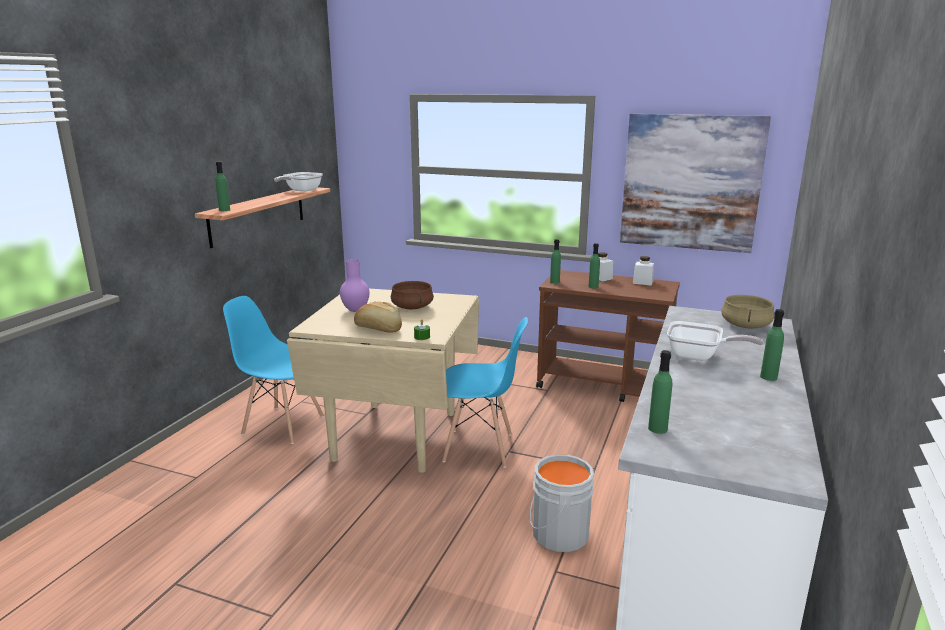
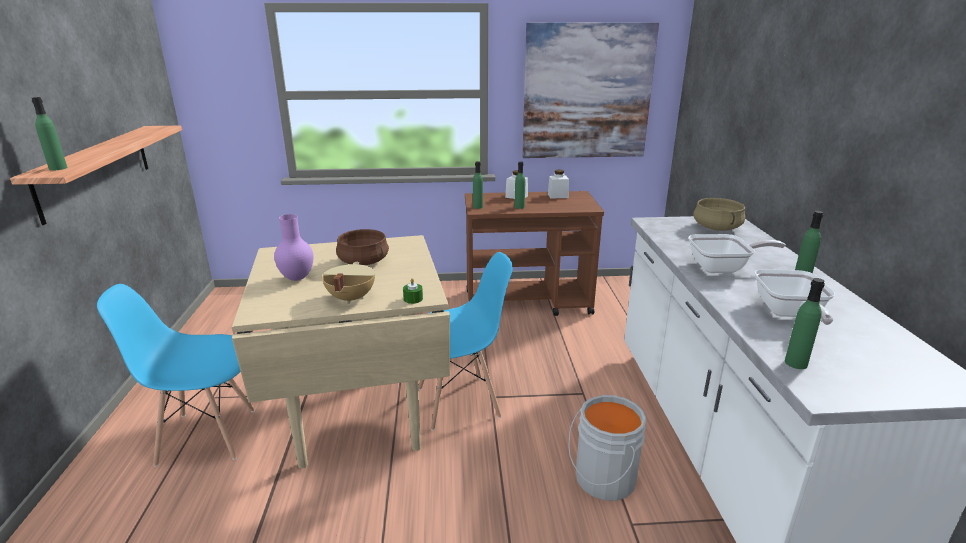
camera: 25 degrees left, 5 degrees up
frying pan [274,172,323,192] -> frying pan moved to [754,269,835,325]
bread [354,302,402,333] -> beige cooking pot [322,262,376,304]

